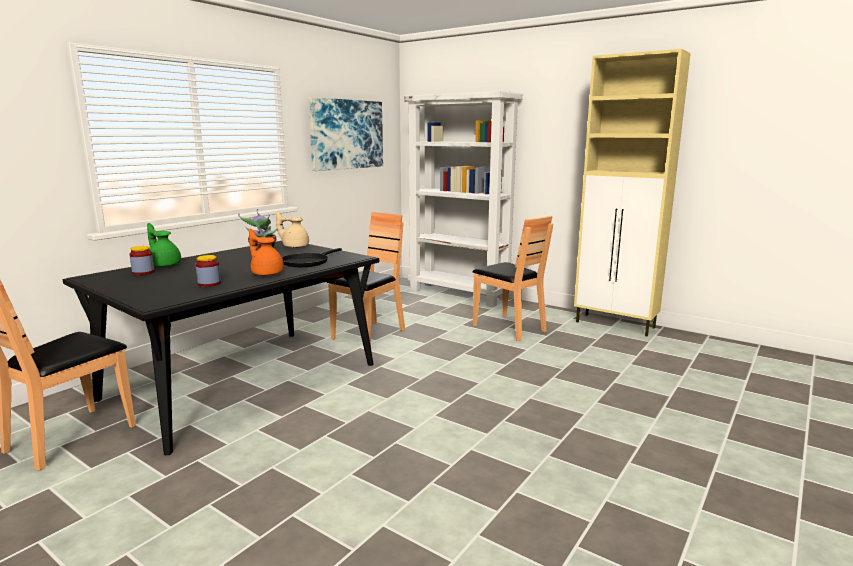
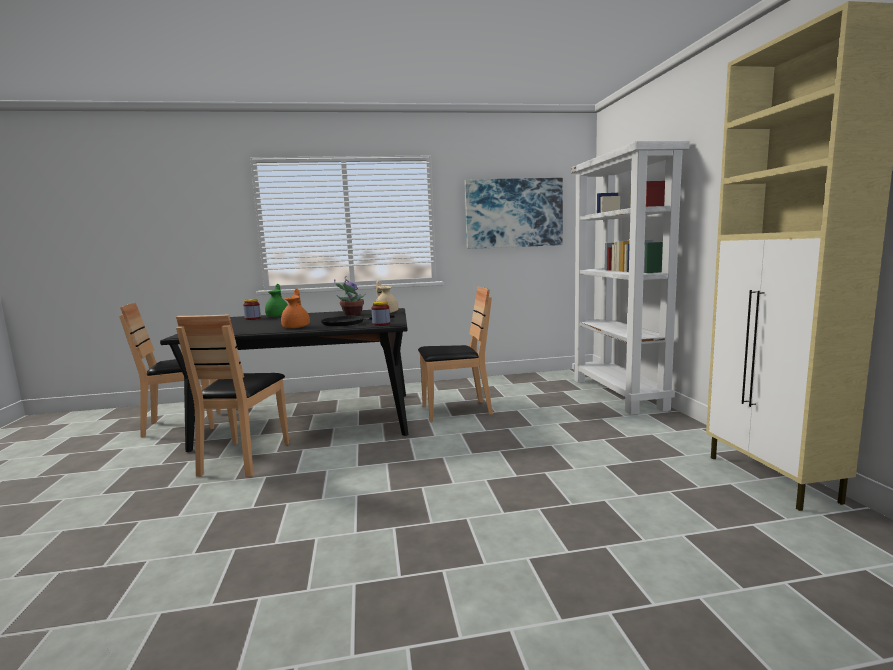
camera: 45 degrees right, 5 degrees down
jar [196,255,221,287] -> jar moved to [372,301,390,326]
brown chair [472,216,553,341] -> brown chair moved to [176,314,289,477]

